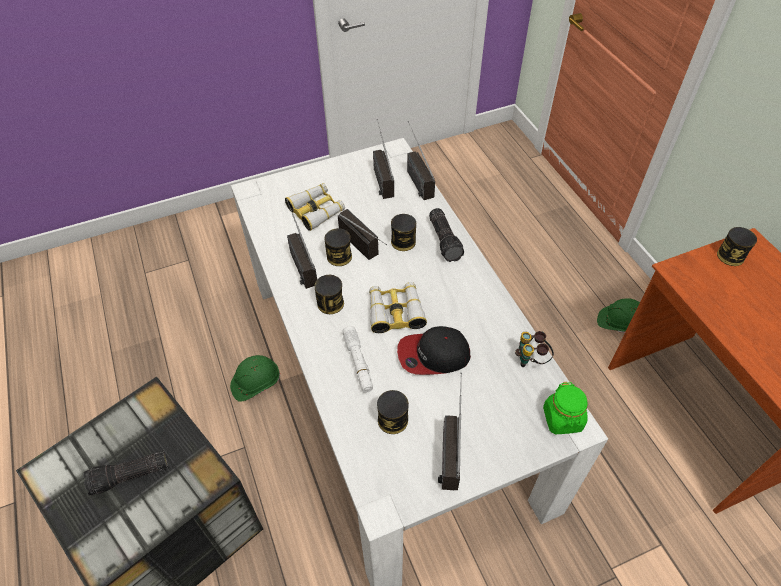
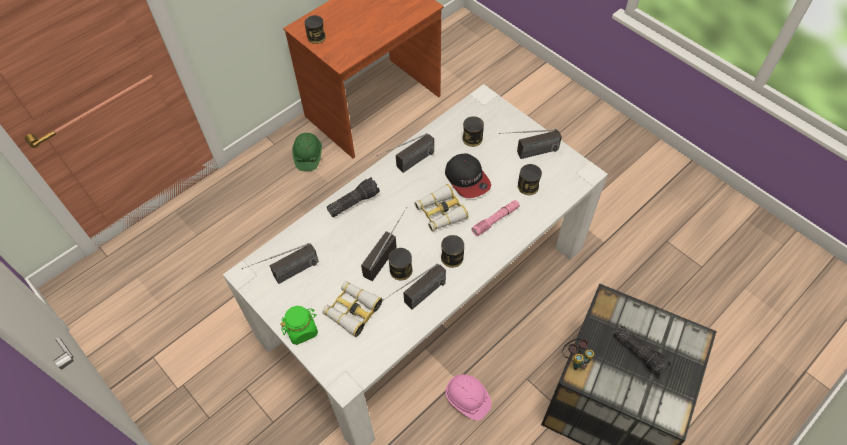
camera: 110 degrees left, 5 degrees up
green hard hat [230,355,280,402] -> pink hard hat [446,374,492,420]
white flashlight [343,326,373,393] -> pink flashlight [471,200,520,236]
can [391,214,416,251] -> can moved to [463,116,484,147]
radio [407,121,435,200] -> radio moved to [377,133,434,173]
binoculars [515,331,554,367] -> binoculars moved to [562,339,594,370]
green jar [543,382,588,435] -> green jar moved to [280,306,318,345]

